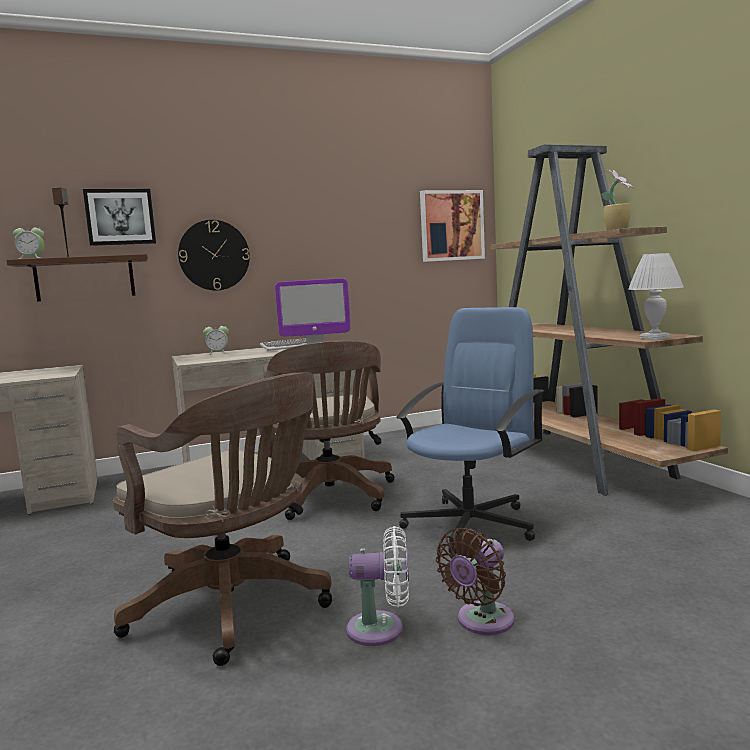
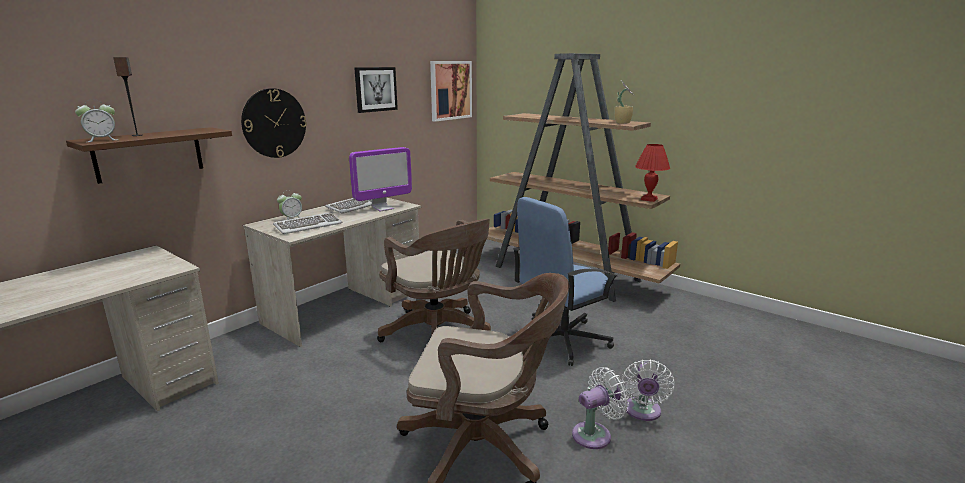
camera: 30 degrees left, 10 degrees up
picture [83,189,156,246] -> picture moved to [354,67,398,113]
blue office chair [396,307,544,554] -> blue office chair turned 135 degrees counterclockwise [513,197,618,366]
brown fan [436,528,514,635] -> white fan [622,360,675,421]
white table lamp [628,253,684,340] -> red table lamp [635,144,670,202]
none -> keyboard [273,212,343,234]

